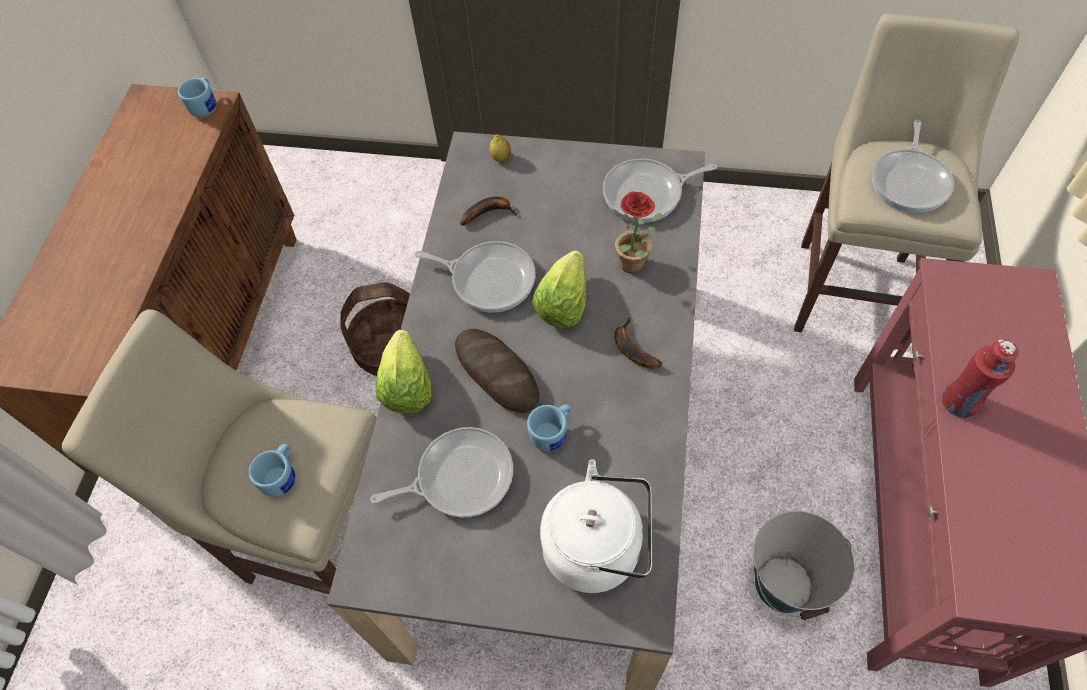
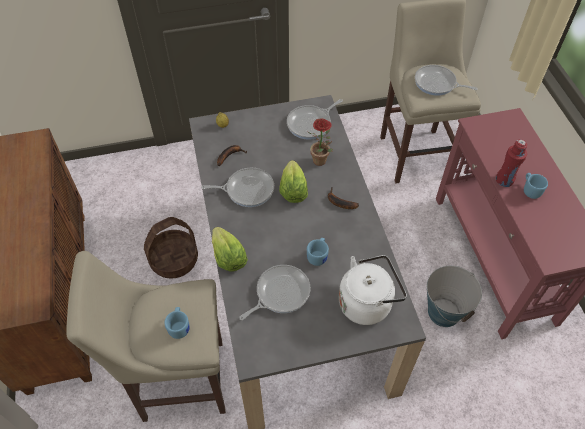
camera: 25 degrees left, 5 degrees down
blue mug [178,78,216,118] -> blue mug moved to [524,173,548,199]
bread [455,329,540,413] -> none
frying pan [872,119,954,213] -> frying pan turned 120 degrees clockwise [415,65,478,96]

